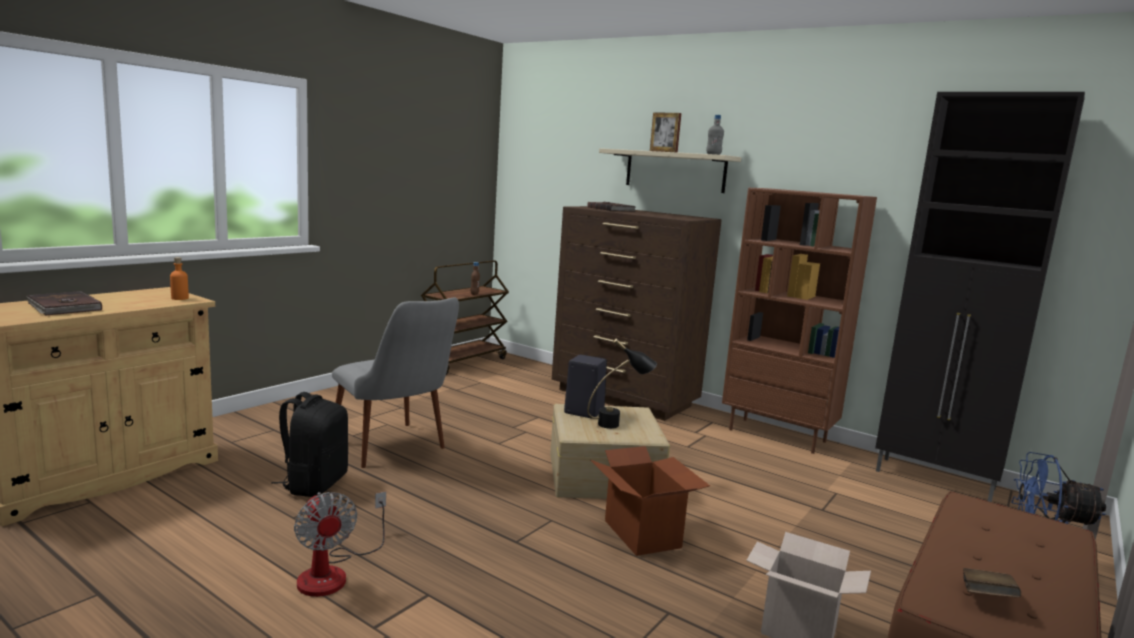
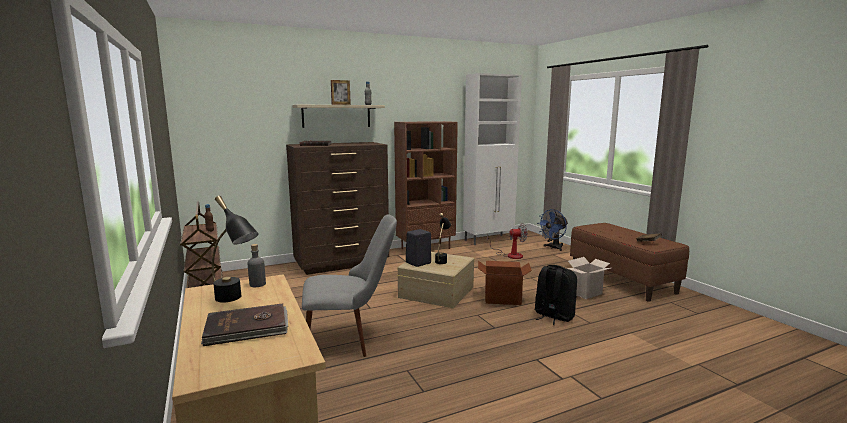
camera: 60 degrees left, 0 degrees up
orange bottle [170,257,189,300] -> grey bottle [248,244,266,287]
black backpack [271,392,348,497] -> black backpack moved to [534,265,577,325]
fan [294,492,386,597] -> fan moved to [487,223,527,259]
black cabinet [875,92,1085,502] -> white cabinet [463,73,522,245]
none -> black table lamp [212,196,259,303]

